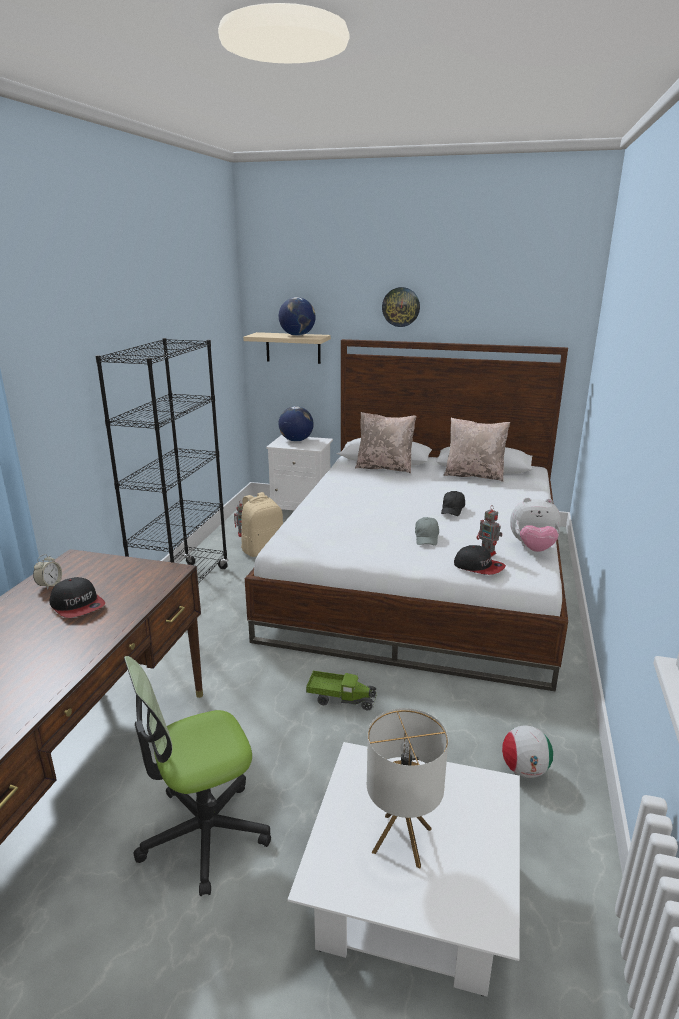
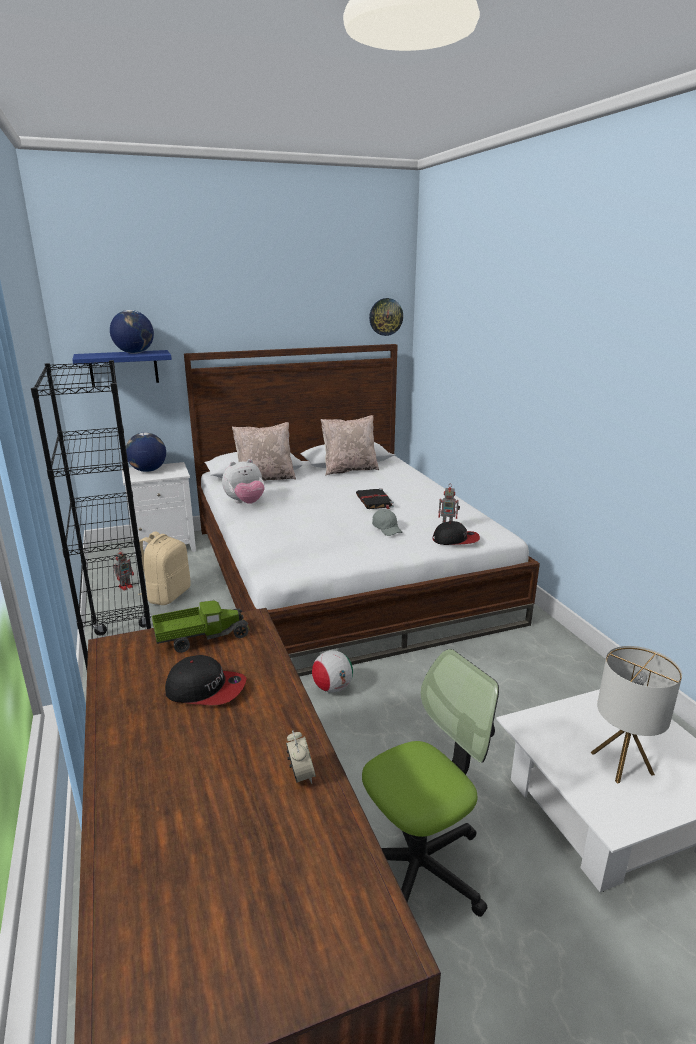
camera: 35 degrees left, 0 degrees up
alarm clock [33,554,62,590] -> alarm clock moved to [286,730,316,784]
office chair [124,656,271,896] -> office chair turned 150 degrees counterclockwise [362,649,499,917]
beige shelf [243,332,331,364] -> blue shelf [72,350,172,387]
toy truck [306,671,377,711] -> toy truck moved to [152,600,250,653]
wall clock [382,287,420,327] -> wall clock moved to [369,298,403,336]
black cap [441,491,465,516] -> black book [356,488,394,509]
football [502,725,553,778] -> football moved to [312,650,353,693]
plush toy [510,497,561,552] -> plush toy moved to [222,459,265,504]

